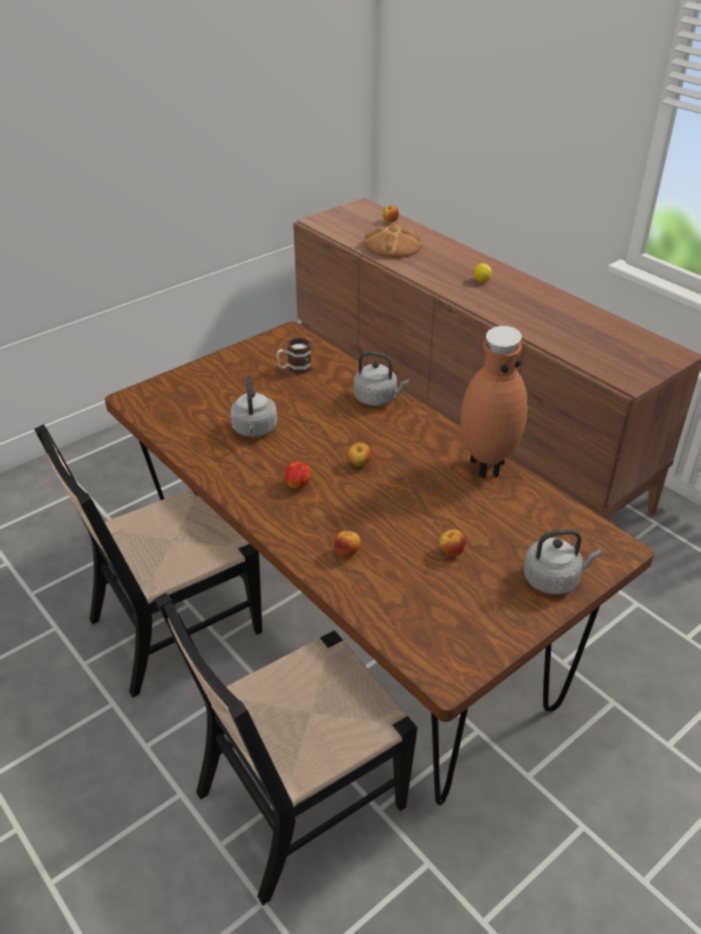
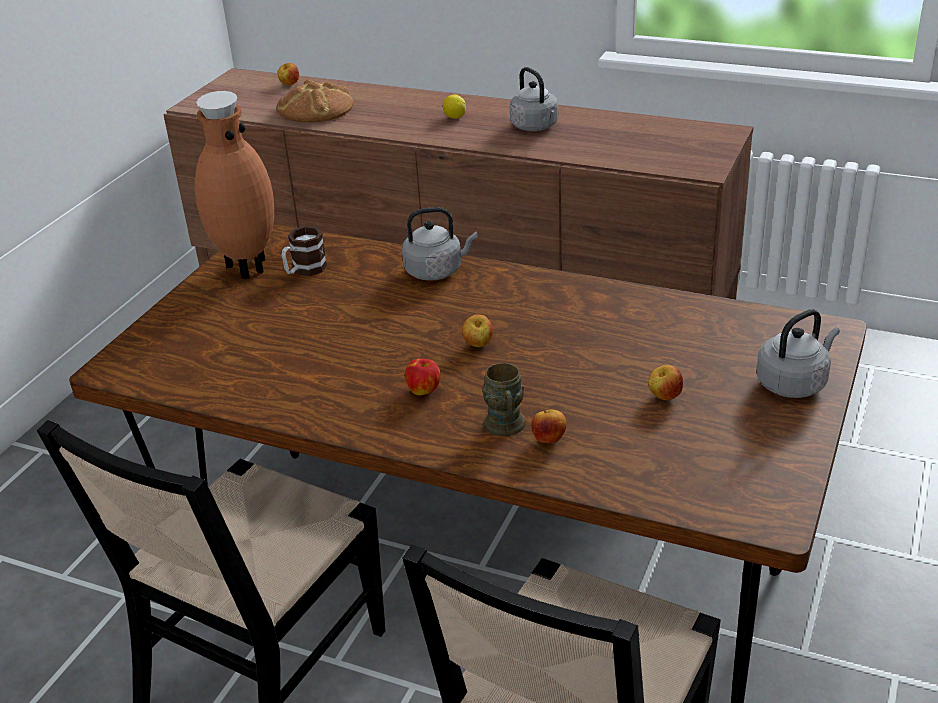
camera: 25 degrees left, 5 degrees down
grey kettle [230,376,277,437] -> grey kettle moved to [510,67,558,131]
brown vase [461,326,528,478] -> brown vase moved to [195,91,274,279]
none -> brown mug [482,363,526,436]

